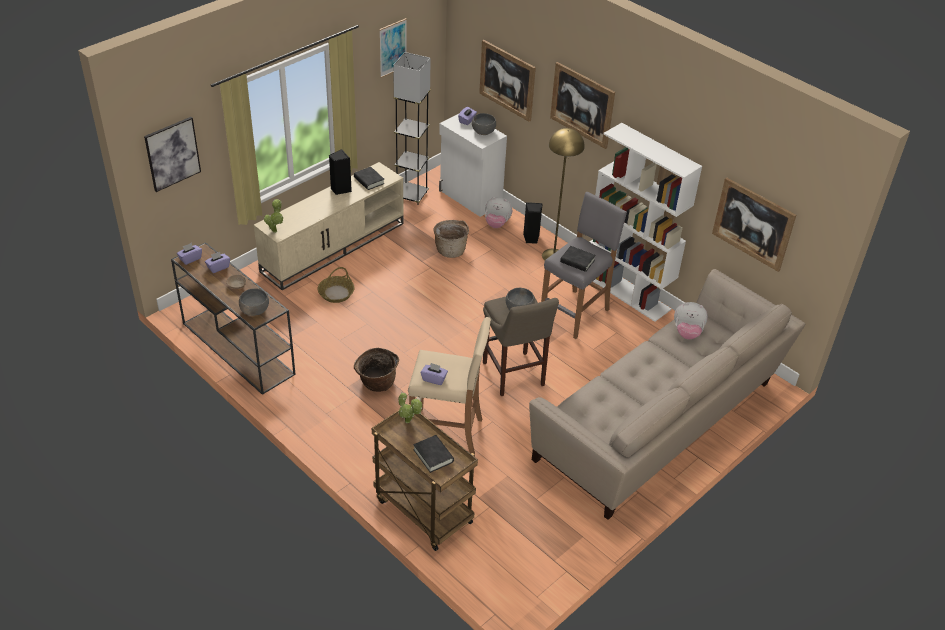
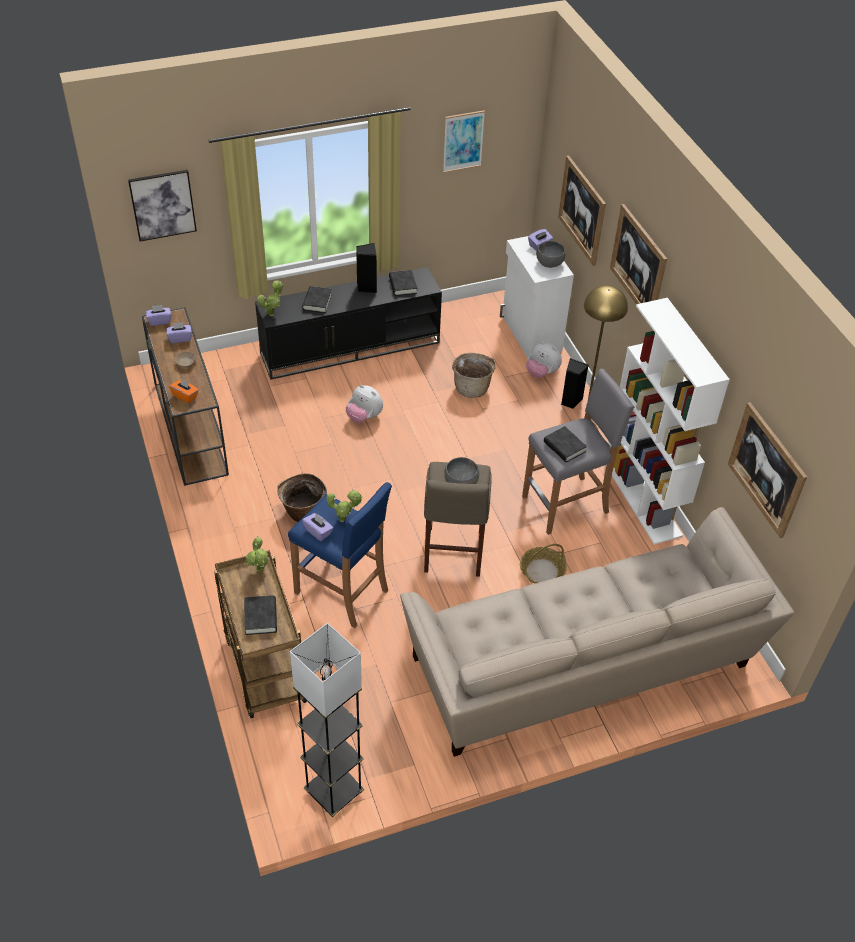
camera: 25 degrees right, 5 degrees up
grey bowl [239,288,269,316] -> orange tissue box [169,378,199,403]
beige tv stand [254,162,404,290] -> black tv stand [255,267,442,380]
basket [318,267,355,303] -> basket moved to [520,544,567,583]
grey floor lamp [393,52,431,205] -> grey floor lamp moved to [290,623,364,817]
beige stool [408,317,491,454] -> blue stool [288,482,392,628]
plush toy [674,302,708,340] -> plush toy moved to [346,385,383,423]
none -> black book [302,286,332,313]
none -> potted plant [327,490,363,522]

